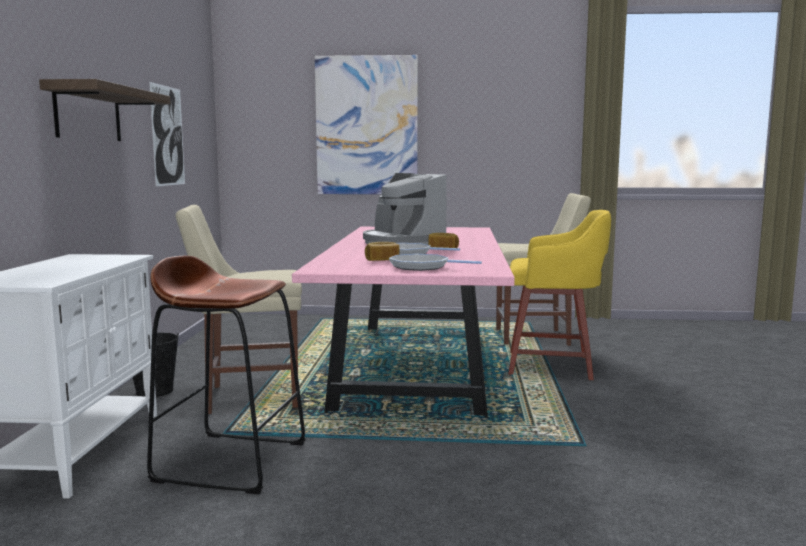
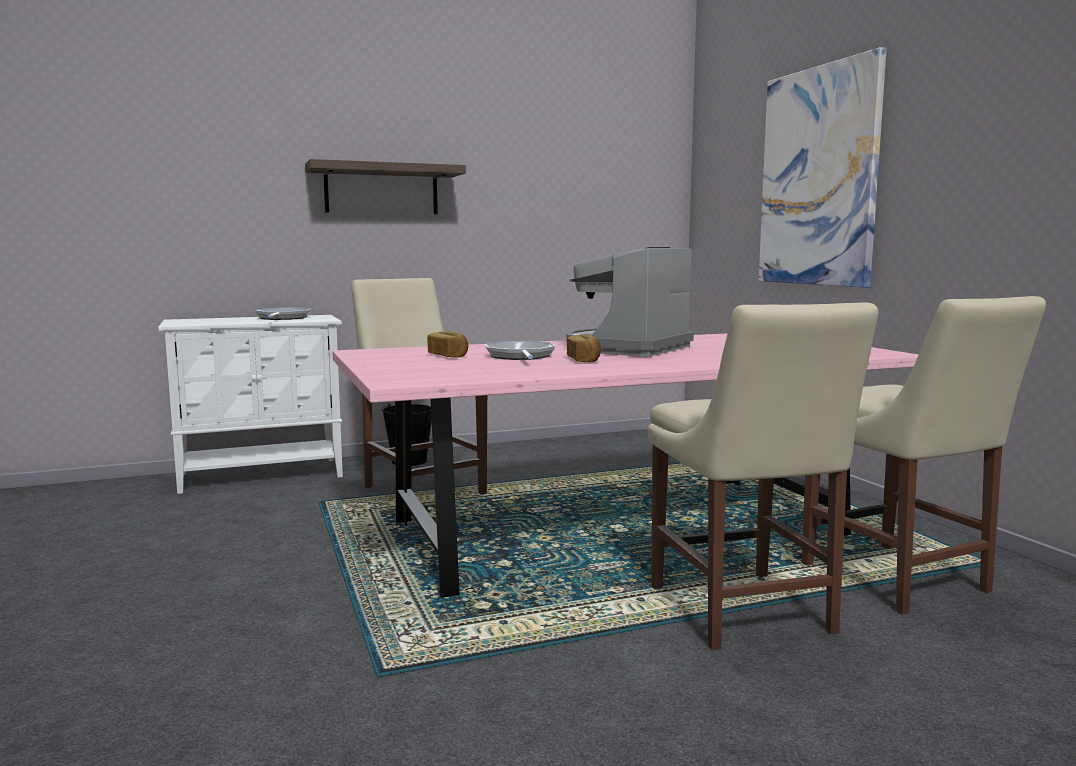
camera: 65 degrees right, 0 degrees up
brown stool [147,256,305,494] -> none
picture [149,82,185,186] -> none
frying pan [389,254,482,271] -> frying pan moved to [255,308,311,320]
yellow stool [508,210,611,380] -> beige chair [648,302,878,650]

